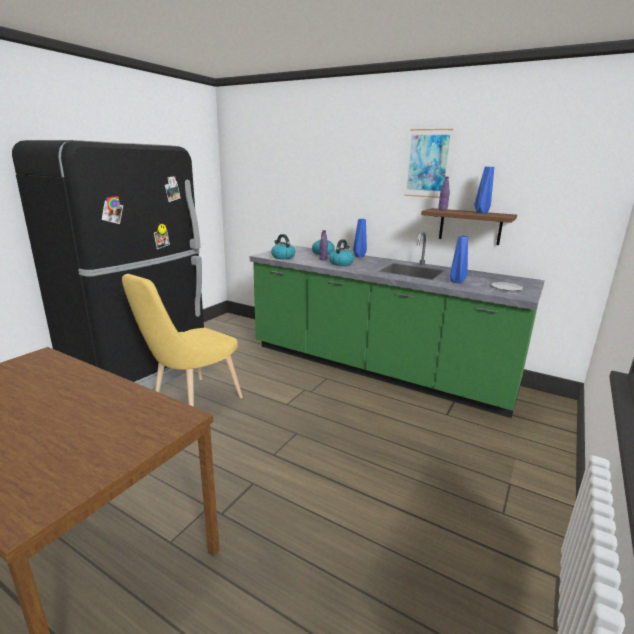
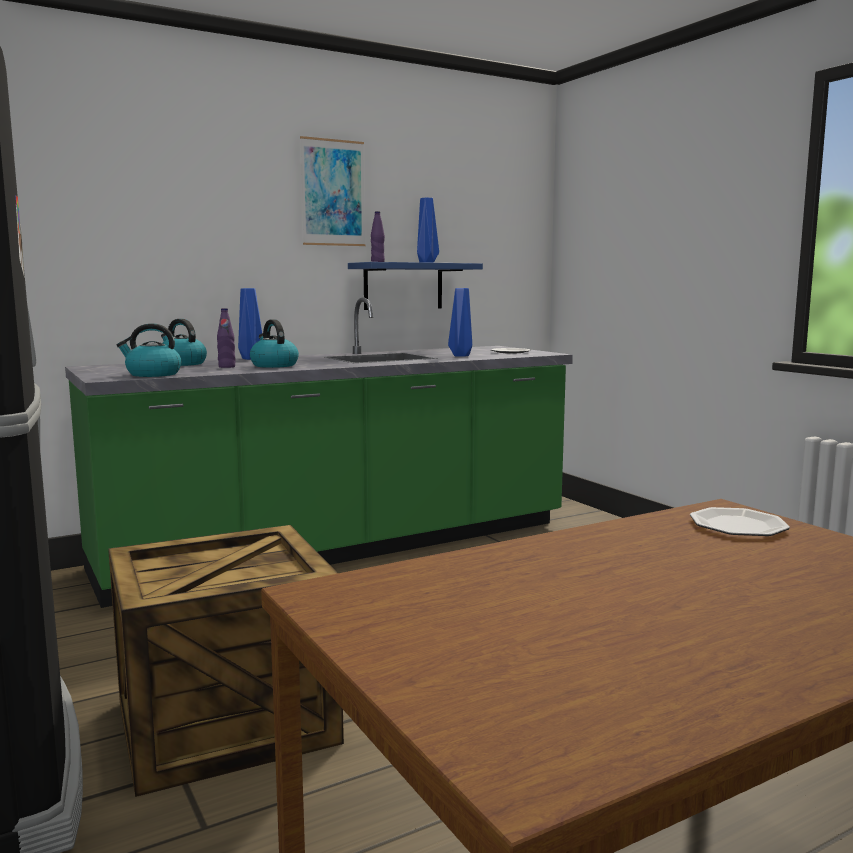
camera: 60 degrees left, 10 degrees down
yellow chair [122,274,243,407] -> crate [108,525,344,797]
brown shelf [421,208,517,245] -> blue shelf [348,262,483,310]
none -> plate [690,507,790,536]

